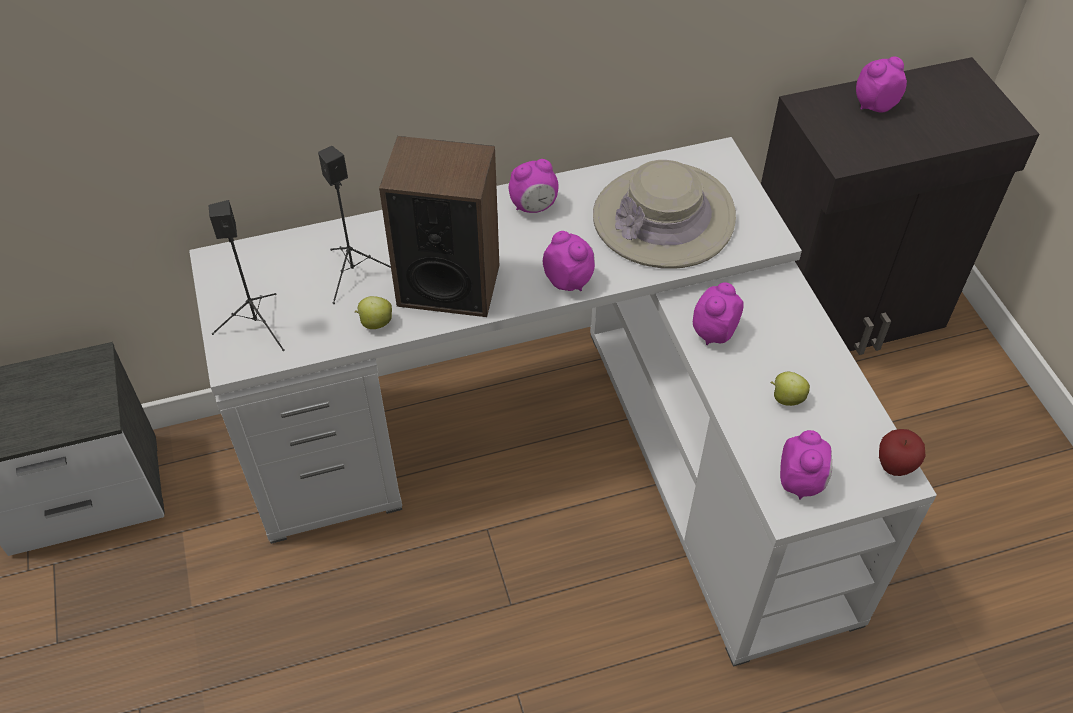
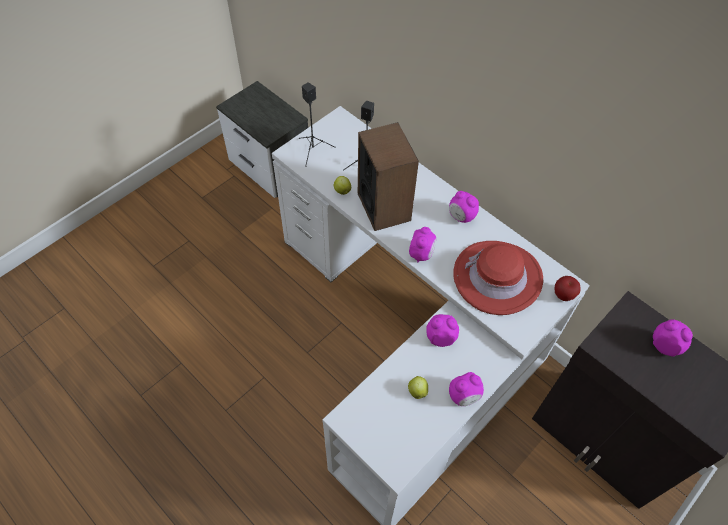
camera: 60 degrees right, 5 degrees up
beige hat [593,160,736,269] -> red hat [453,241,543,315]
alarm clock [780,430,832,500] -> alarm clock moved to [449,372,484,406]
apple [879,429,926,476] -> apple moved to [554,276,581,301]

